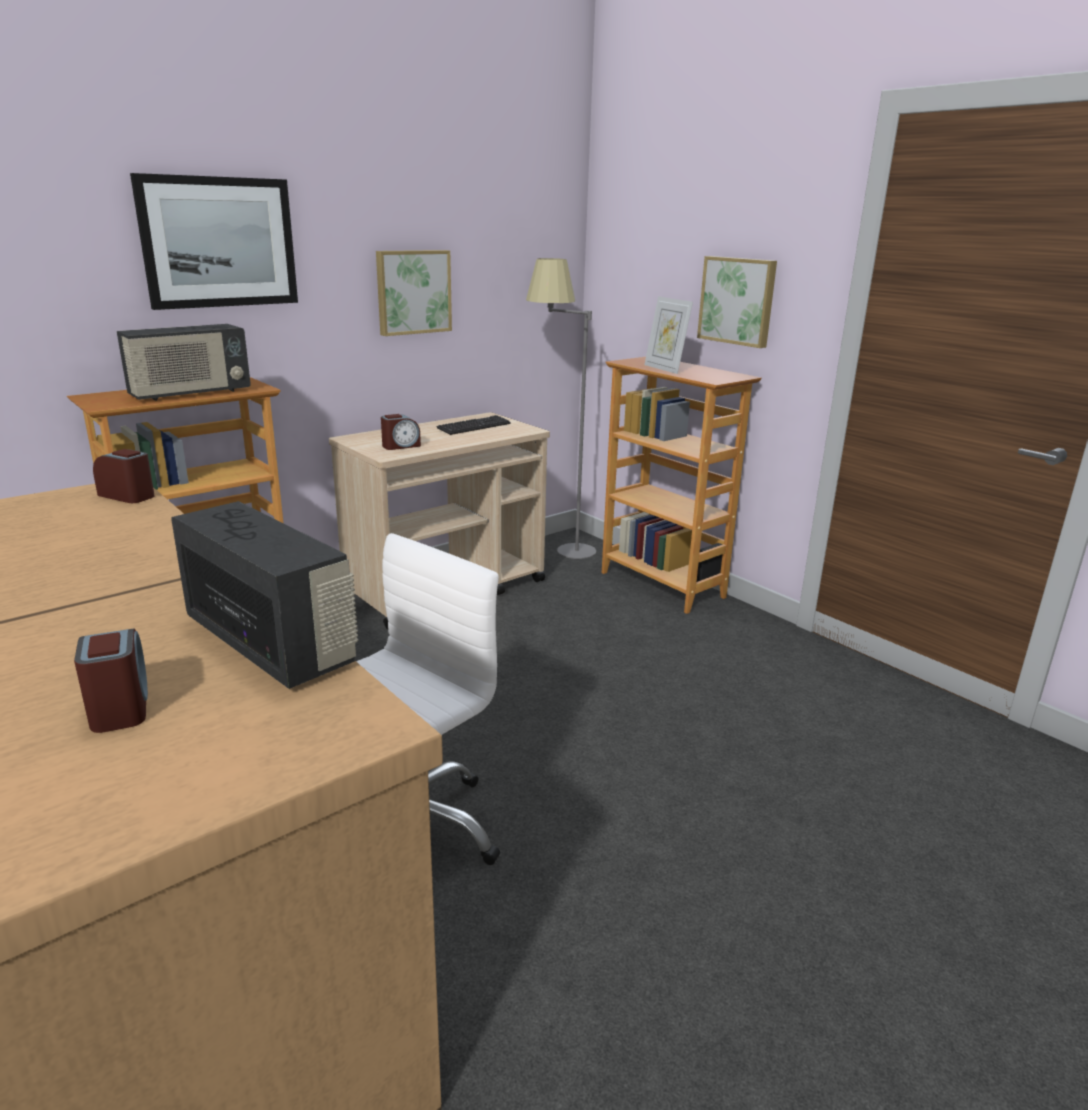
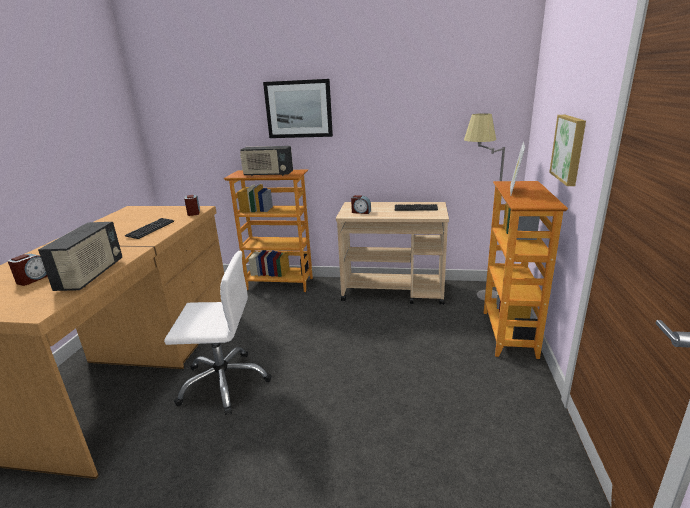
camera: 50 degrees right, 0 degrees up
picture [376,250,452,336] -> none
none -> keyboard [125,218,174,239]

